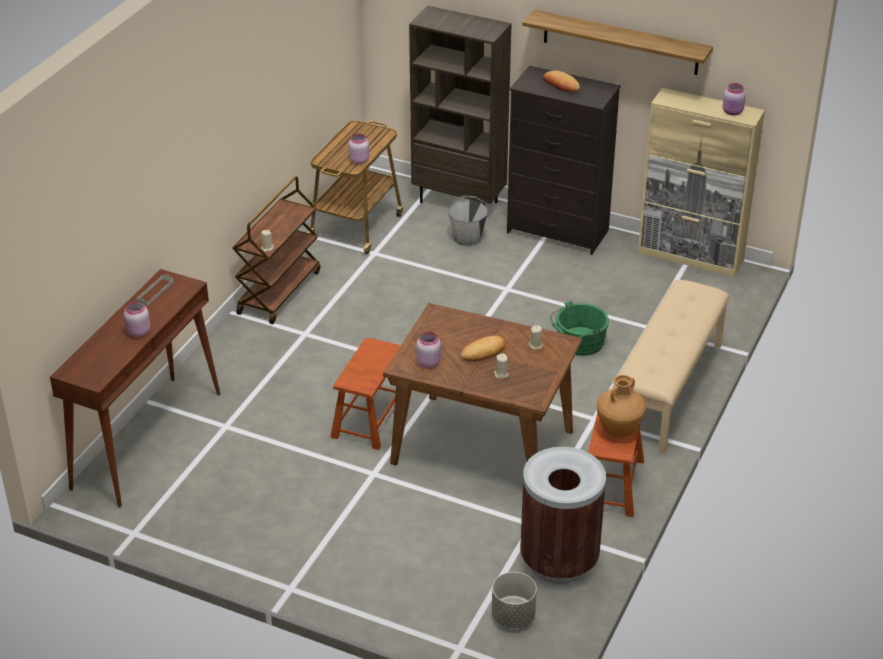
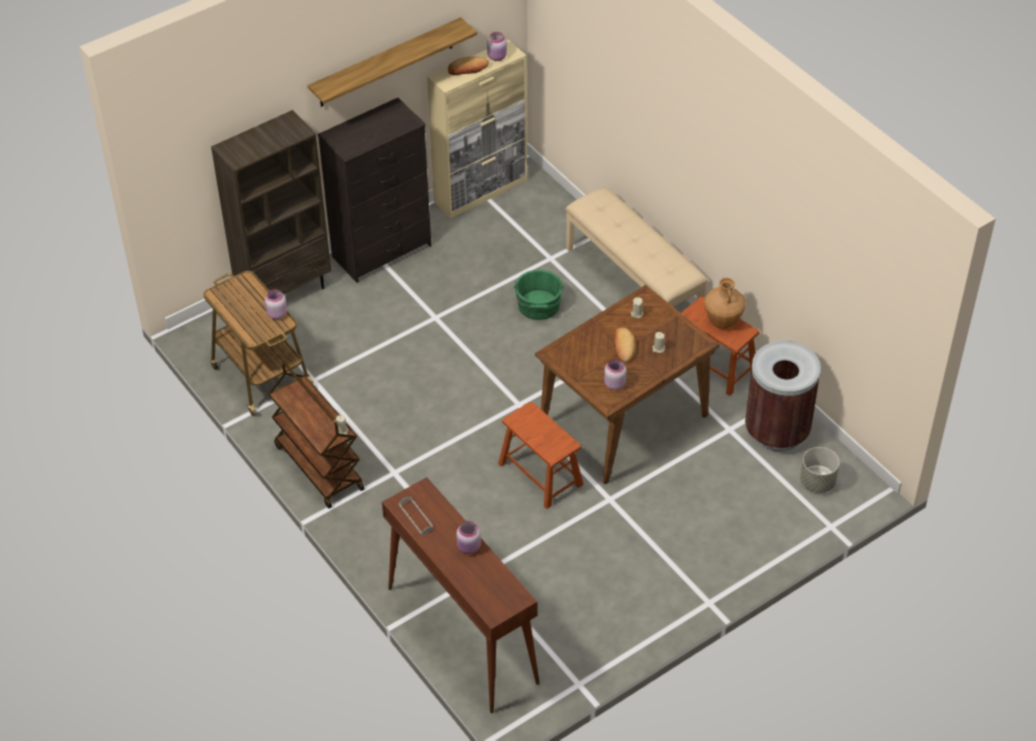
camera: 60 degrees left, 10 degrees up
grey bucket [448,196,488,246] -> none
bread [543,70,580,92] -> bread moved to [448,56,489,75]

